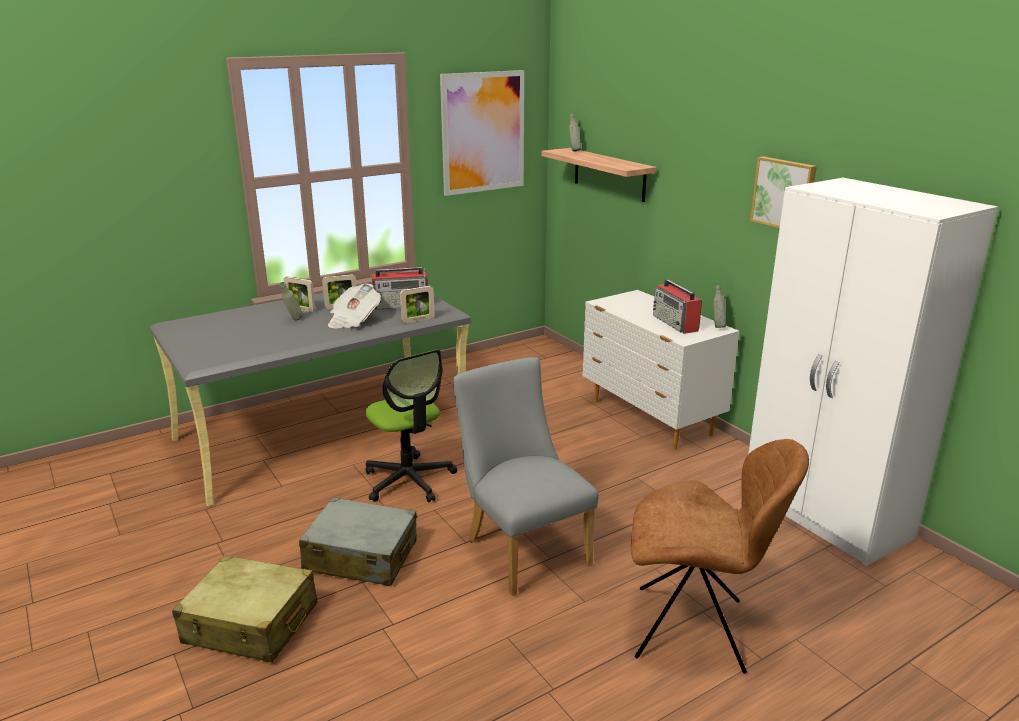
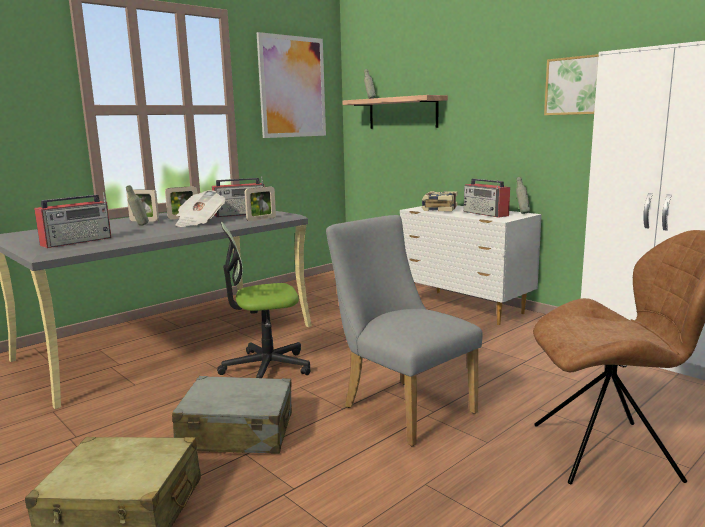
camera: 10 degrees left, 10 degrees down
office chair [365,350,457,502] -> office chair turned 120 degrees clockwise [217,222,311,378]
none -> radio [34,192,112,248]
none -> book [422,191,458,212]

